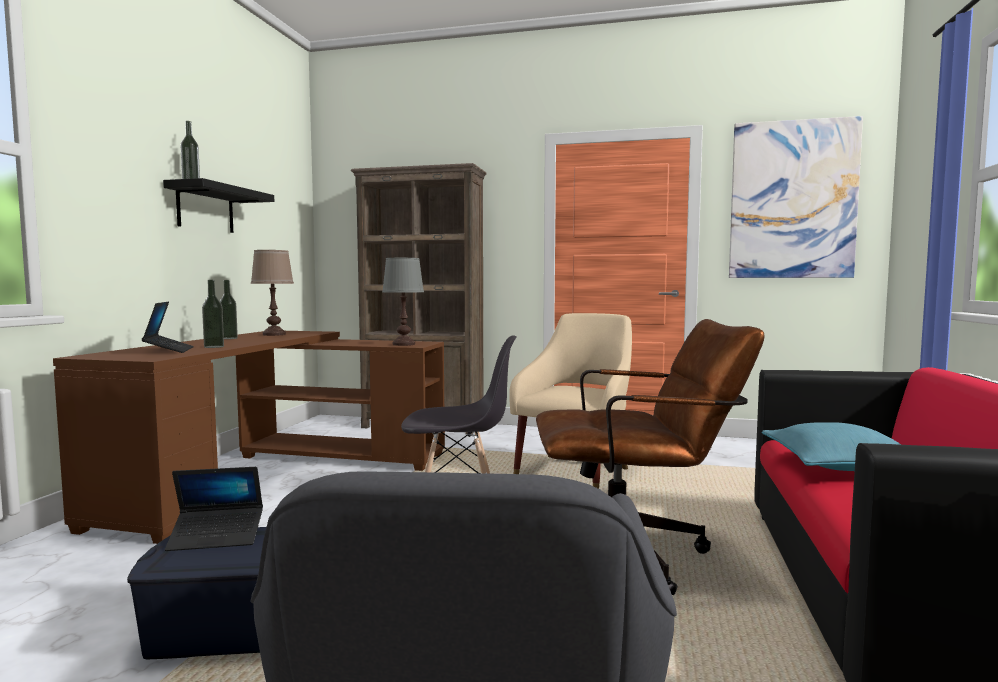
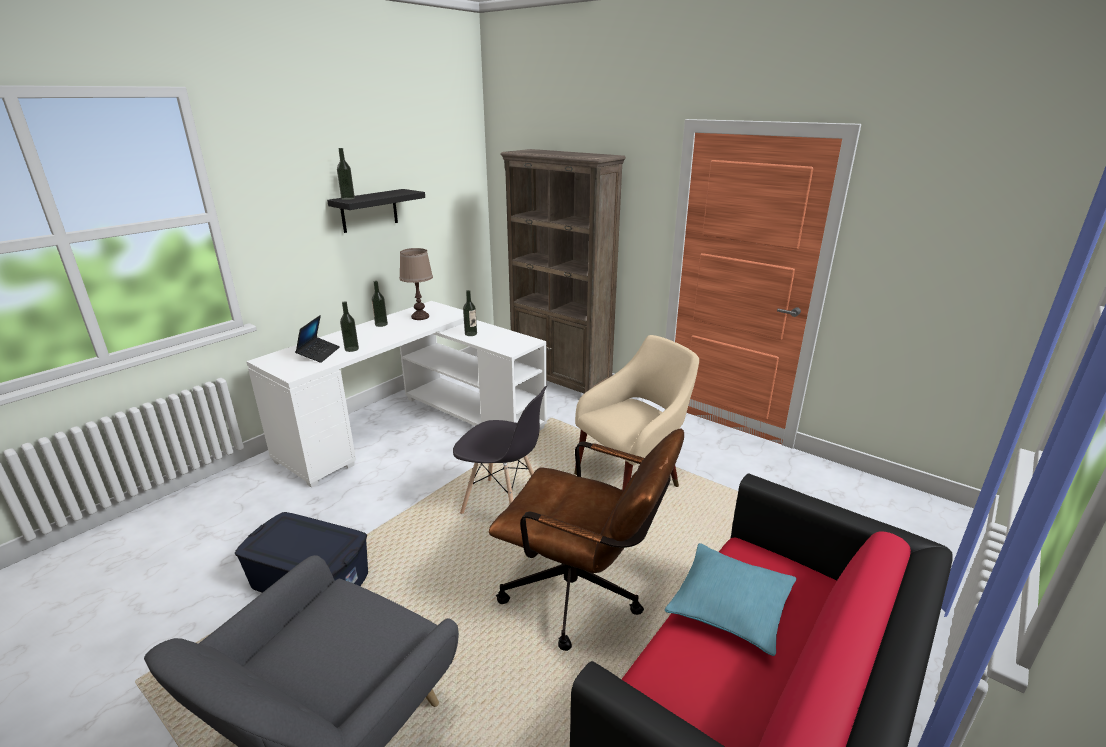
camera: 25 degrees right, 20 degrees up
brown desk [53,331,445,544] -> white desk [246,301,547,488]
laptop [165,467,263,551] -> none
grey table lamp [382,258,424,346] -> none
picture [729,116,863,278] -> none
none -> bottle [463,290,477,336]

